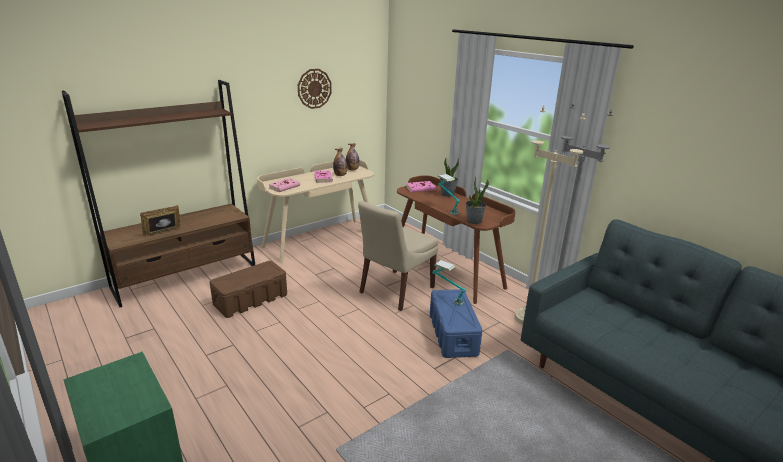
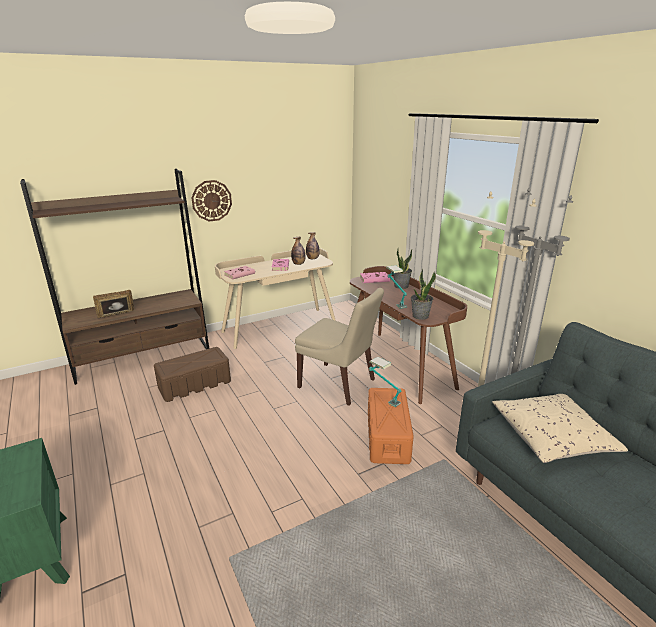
camera: 10 degrees right, 0 degrees up
wall clock [298,69,332,109] -> wall clock moved to [191,180,232,222]
beige chair [358,201,438,311] -> beige chair turned 105 degrees counterclockwise [295,288,384,406]
blue storage box [430,289,483,358] -> orange storage box [368,388,414,464]
none -> beige pillow [492,394,628,463]

